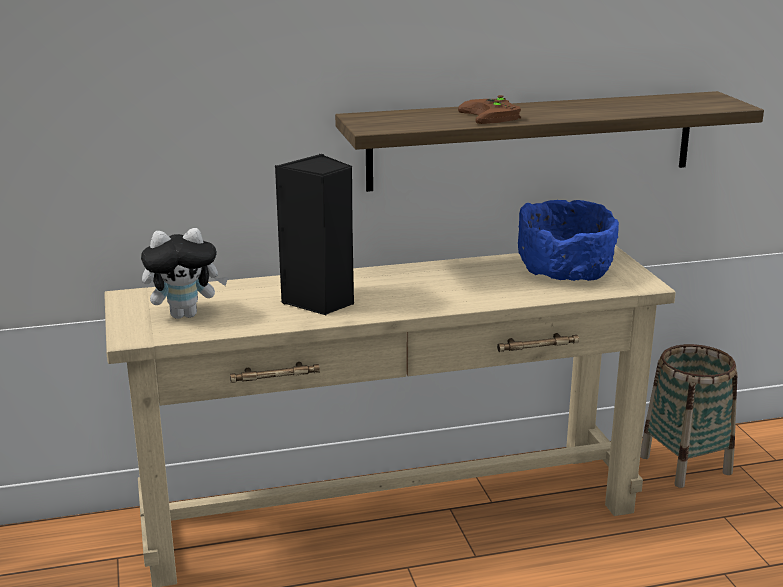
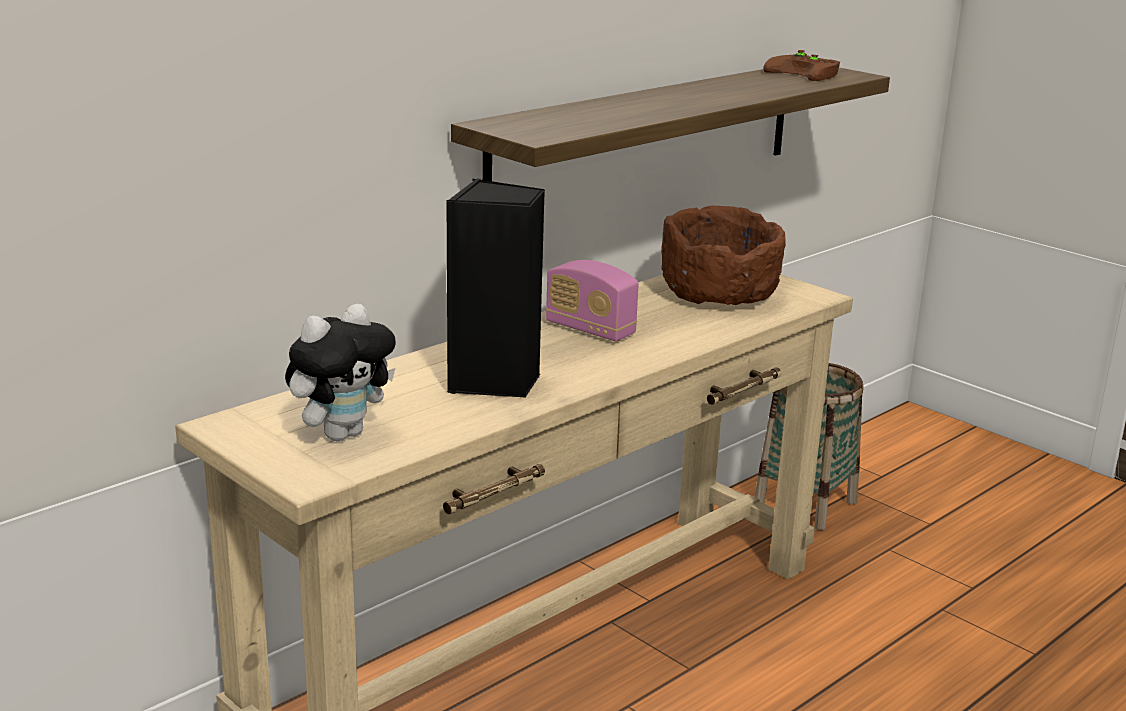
camera: 30 degrees left, 0 degrees up
brown game controller [458,95,521,124] -> brown game controller moved to [763,50,840,81]
blue bowl [518,200,619,281] -> brown bowl [661,205,786,305]
none -> radio [546,260,639,342]

